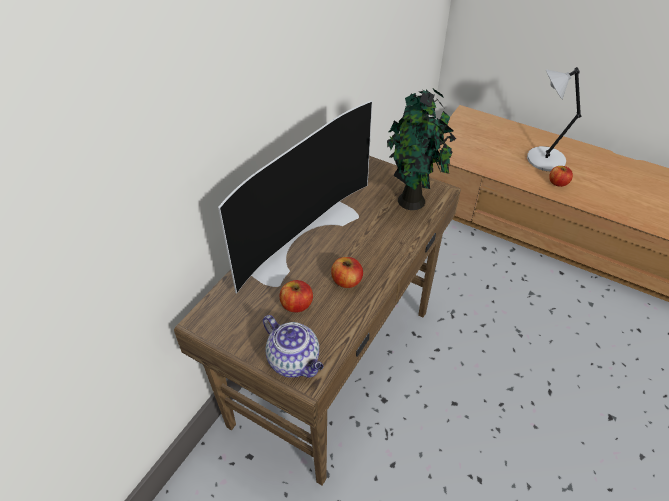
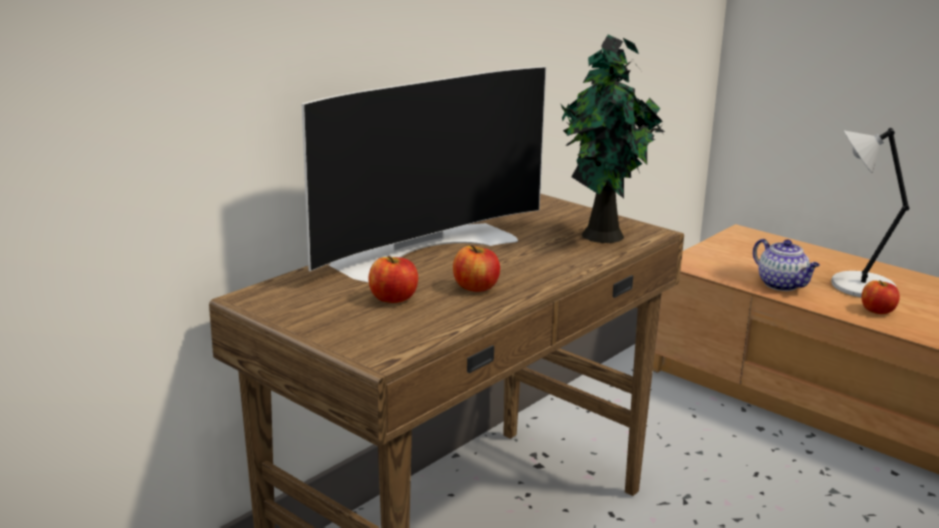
camera: 10 degrees right, 25 degrees down
teapot [263,315,323,378] -> teapot moved to [753,239,820,291]

